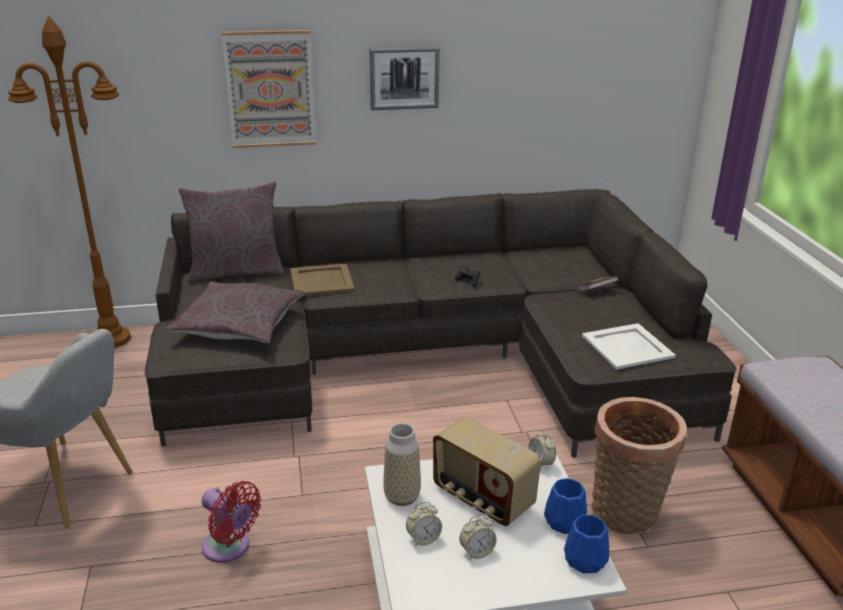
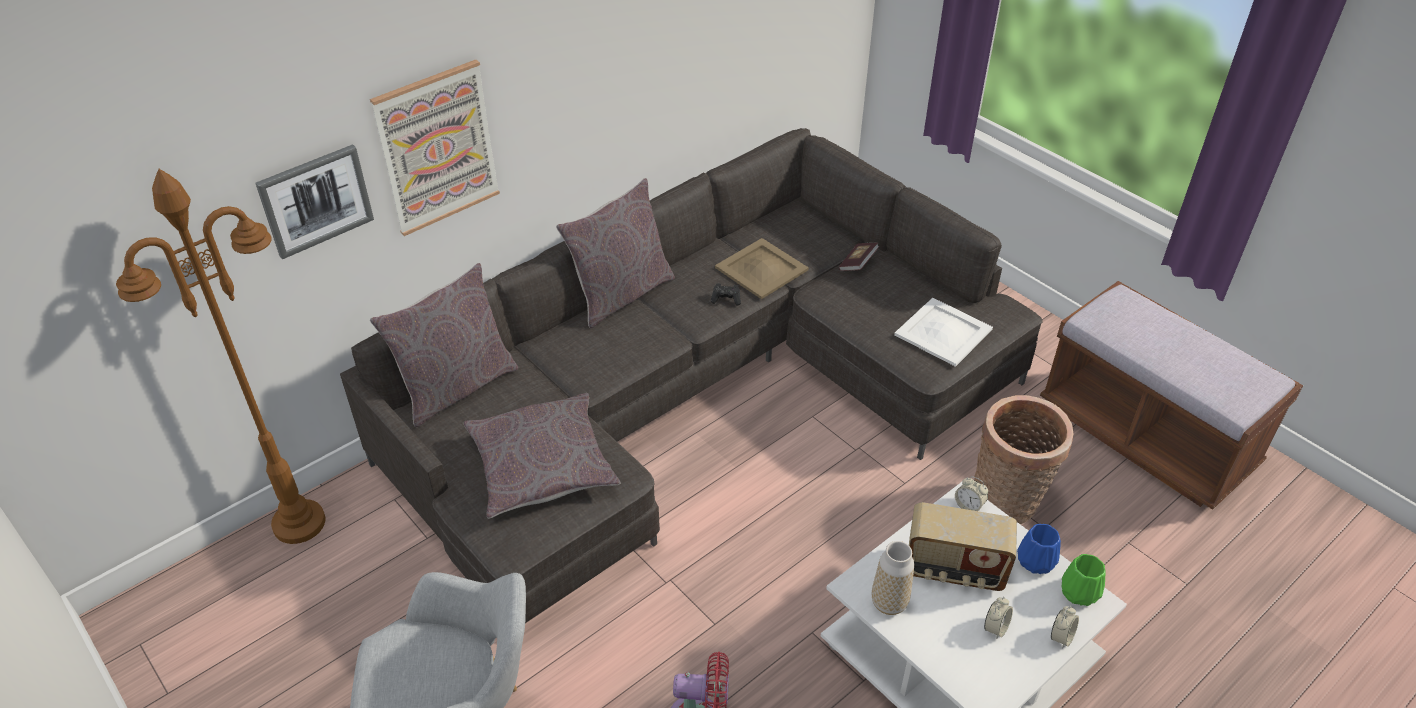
camera: 30 degrees left, 15 degrees up
beige tray [290,264,355,296] -> beige tray moved to [715,238,809,299]
picture [370,46,440,110] -> picture moved to [255,144,374,259]
alarm clock [406,502,442,546] -> alarm clock moved to [1051,606,1079,648]
blue vase [564,515,609,573] -> green vase [1062,554,1105,606]
none -> grey pillow [556,178,675,328]

